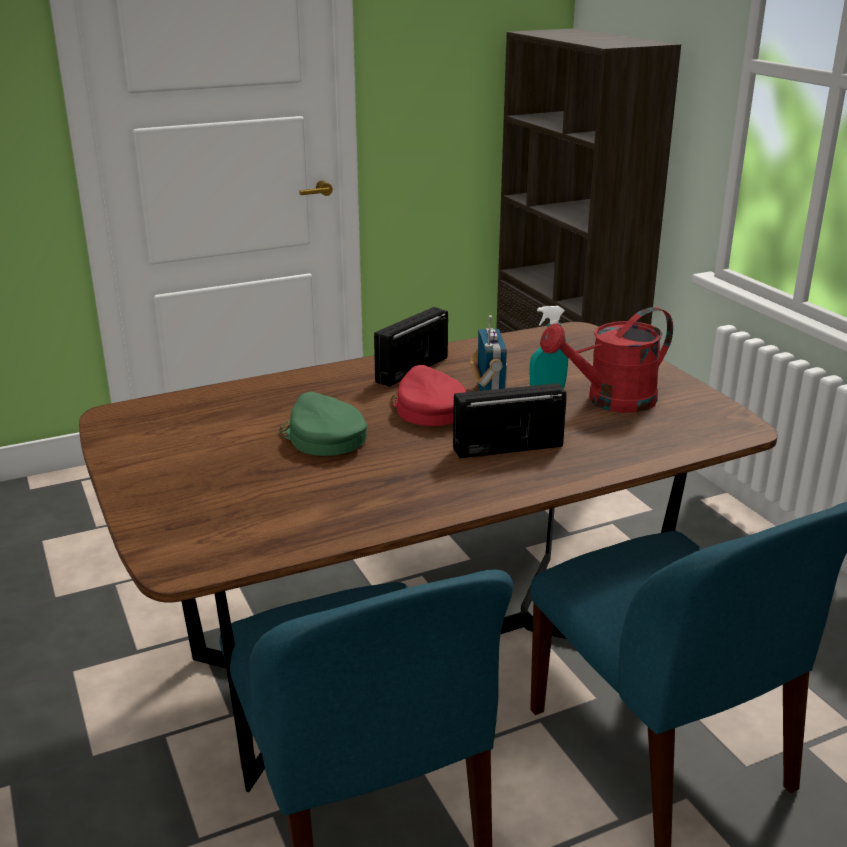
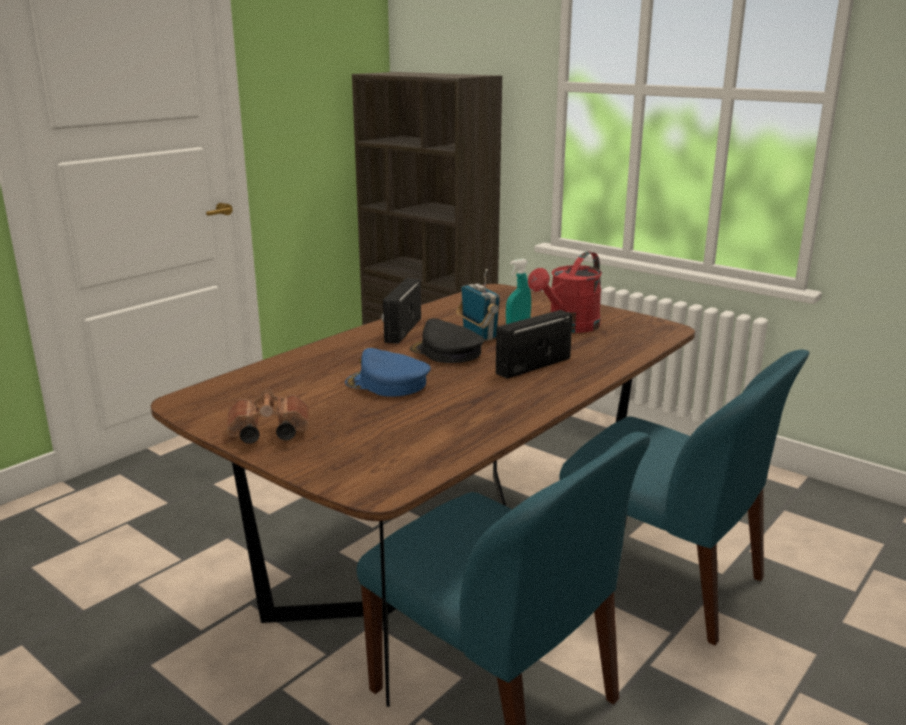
camera: 25 degrees left, 5 degrees down
green cap [279,392,367,456] -> blue cap [345,348,431,397]
red cap [390,365,467,426] -> black cap [410,318,484,363]
none -> brown binoculars [227,389,309,444]

